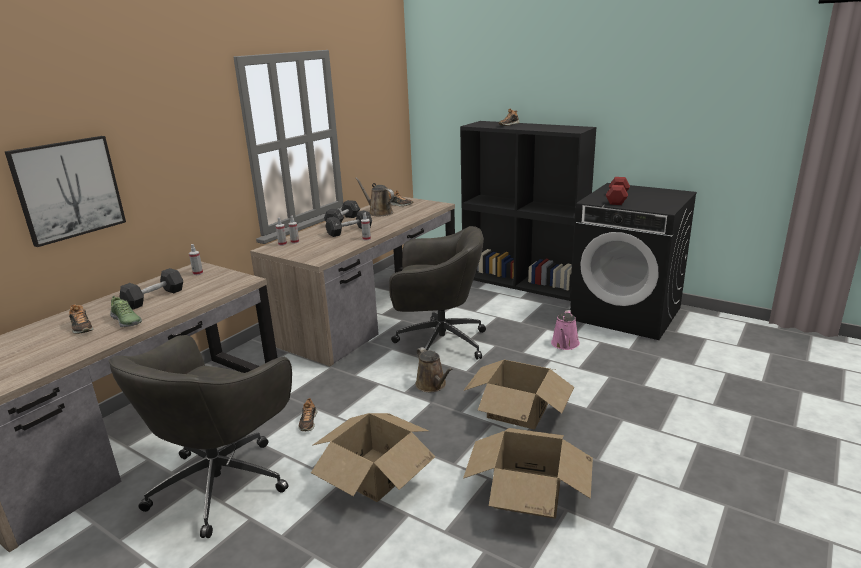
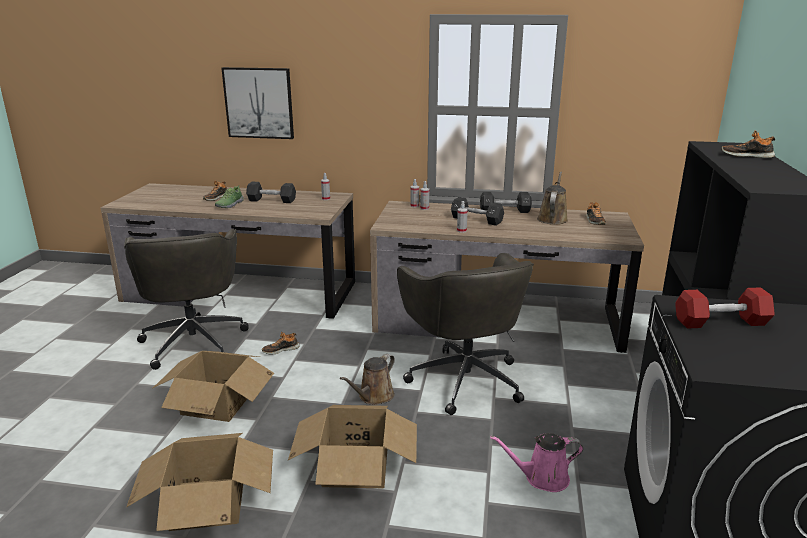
camera: 65 degrees right, 0 degrees up
grey office chair [109,335,292,538] -> grey office chair turned 105 degrees counterclockwise [124,229,249,370]

